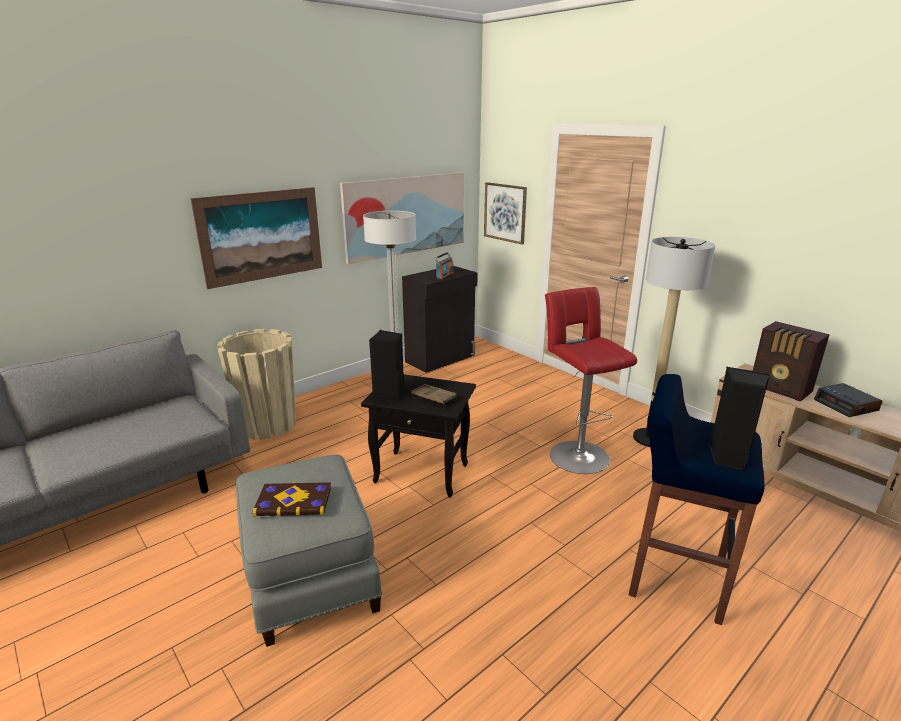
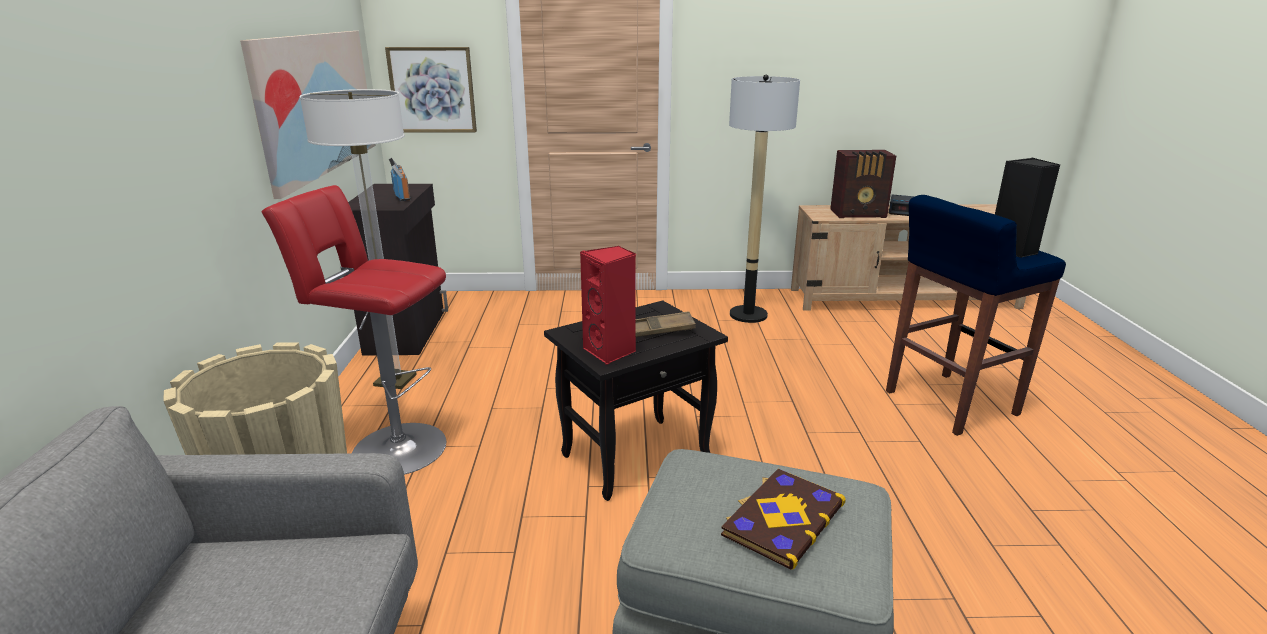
camera: 50 degrees left, 0 degrees up
picture [190,187,322,289] -> none
black speaker [369,330,404,401] -> red speaker [580,246,636,364]
red stool [545,287,637,474] -> red stool moved to [261,185,446,475]

